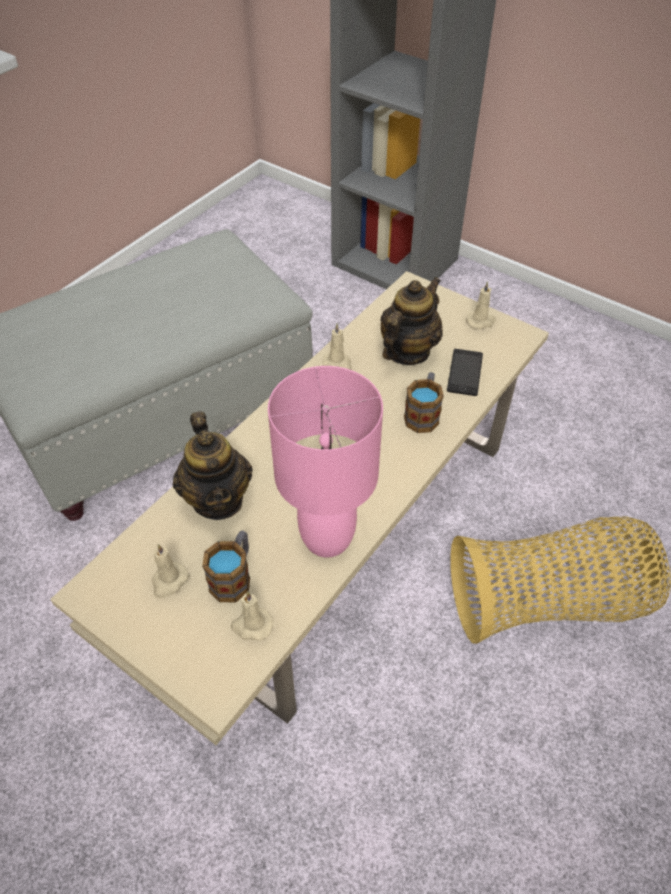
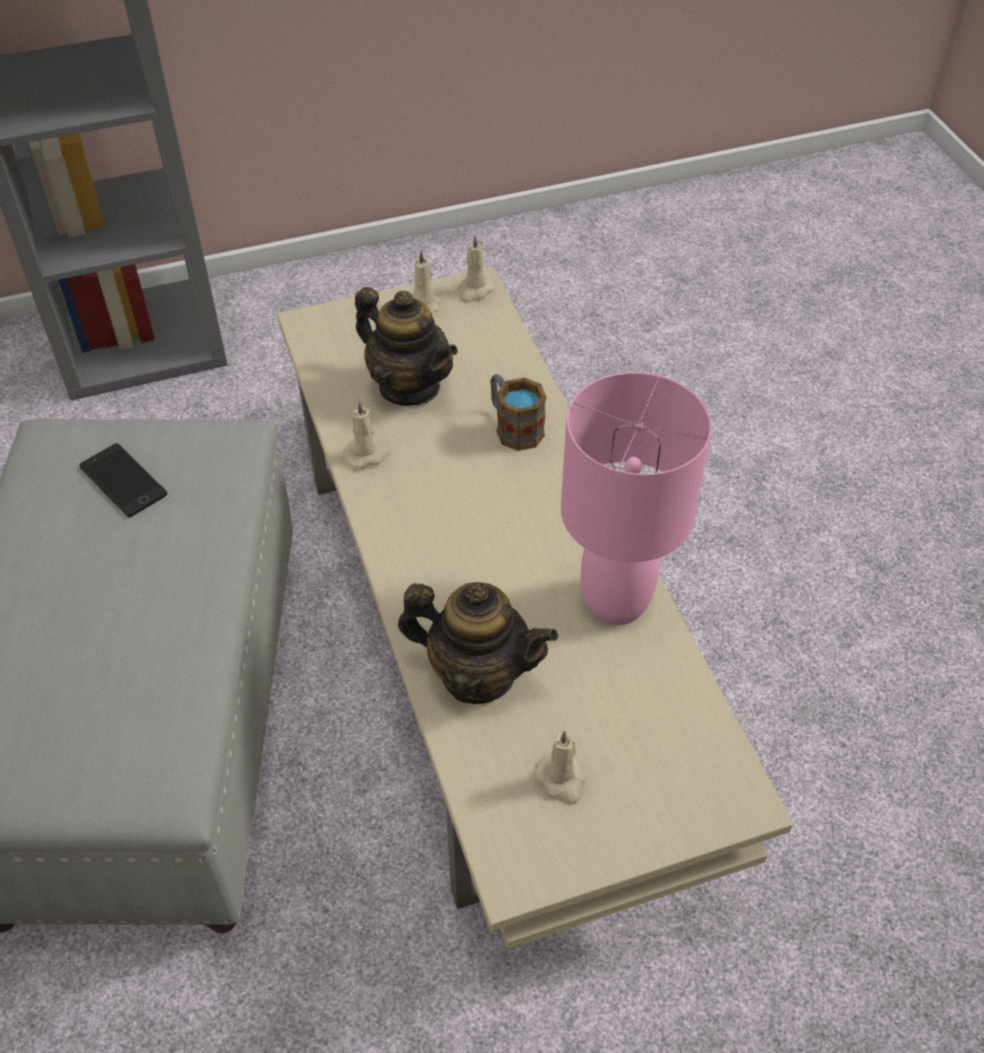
camera: 55 degrees left, 0 degrees up
mug [202,530,250,602] -> none
beige candle [230,591,273,641] -> beige candle moved to [458,235,495,303]
teapot [380,277,443,365] -> teapot turned 150 degrees clockwise [355,287,458,406]
phone [447,349,483,396] -> phone moved to [79,443,167,517]
basket [450,516,671,644] -> none

